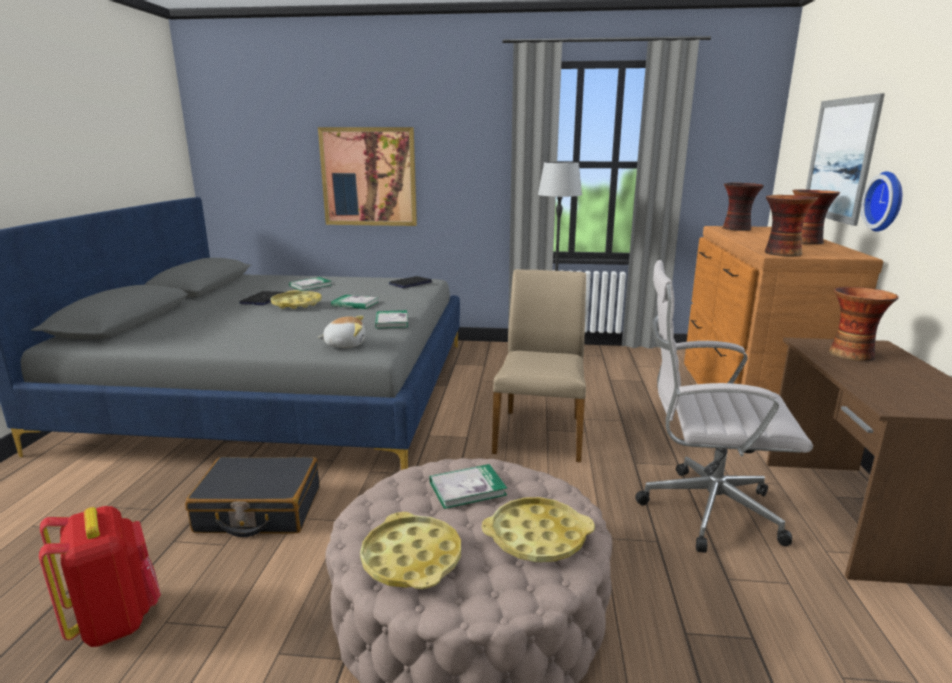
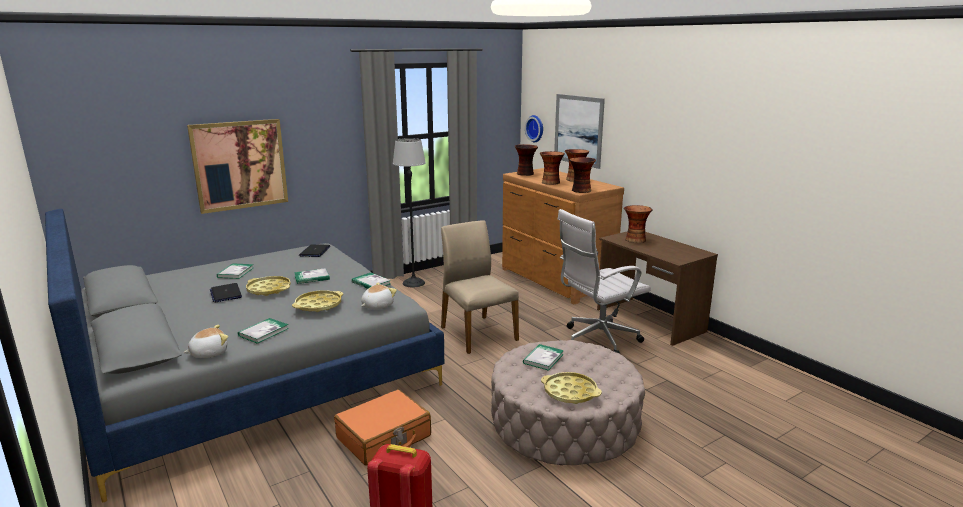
camera: 40 degrees left, 0 degrees up
black suitcase [185,457,320,537] -> orange suitcase [334,390,431,466]
yellow tray [482,497,595,562] -> yellow tray moved to [292,290,343,312]
wall clock [861,171,902,232] -> wall clock moved to [525,115,543,142]
none -> plush toy [183,325,228,358]
none -> book [238,318,289,344]
none -> vase [540,151,565,185]

